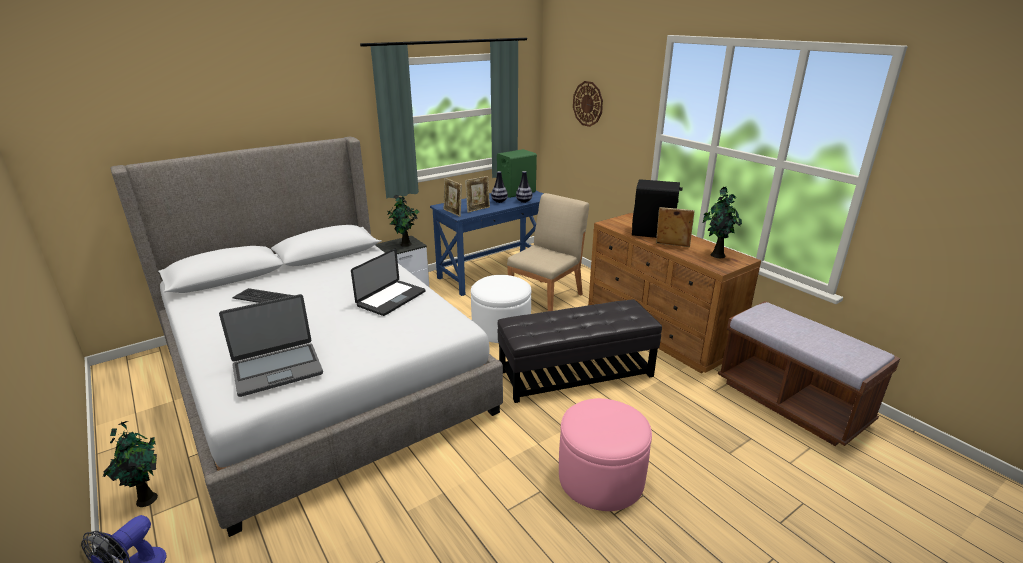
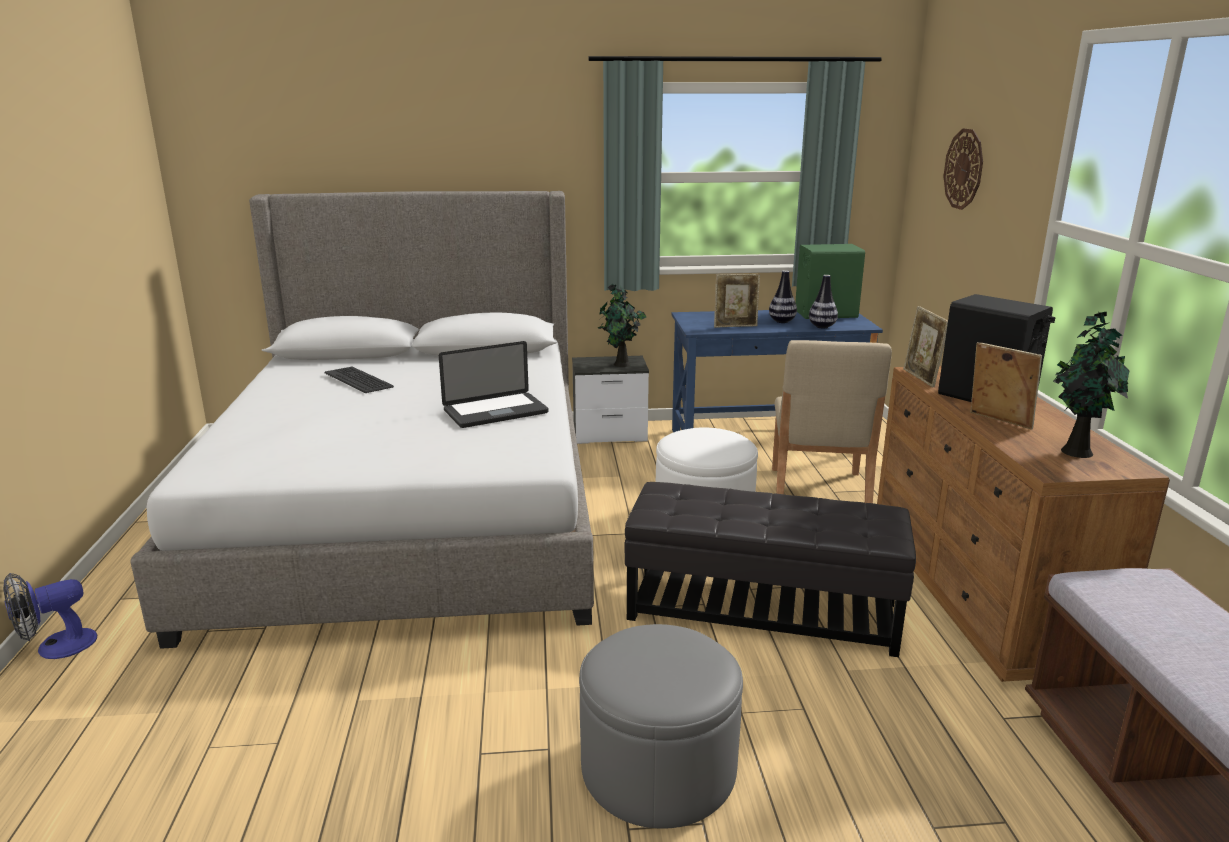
camera: 30 degrees right, 5 degrees down
potted plant [103,421,158,507] -> none
laptop [219,294,323,397] -> none
picture frame [444,178,462,217] -> picture frame moved to [904,306,948,387]
beige chair [507,193,589,311] -> beige chair turned 120 degrees clockwise [772,340,892,503]
pink ottoman [559,398,652,511] -> grey ottoman [579,624,743,829]

